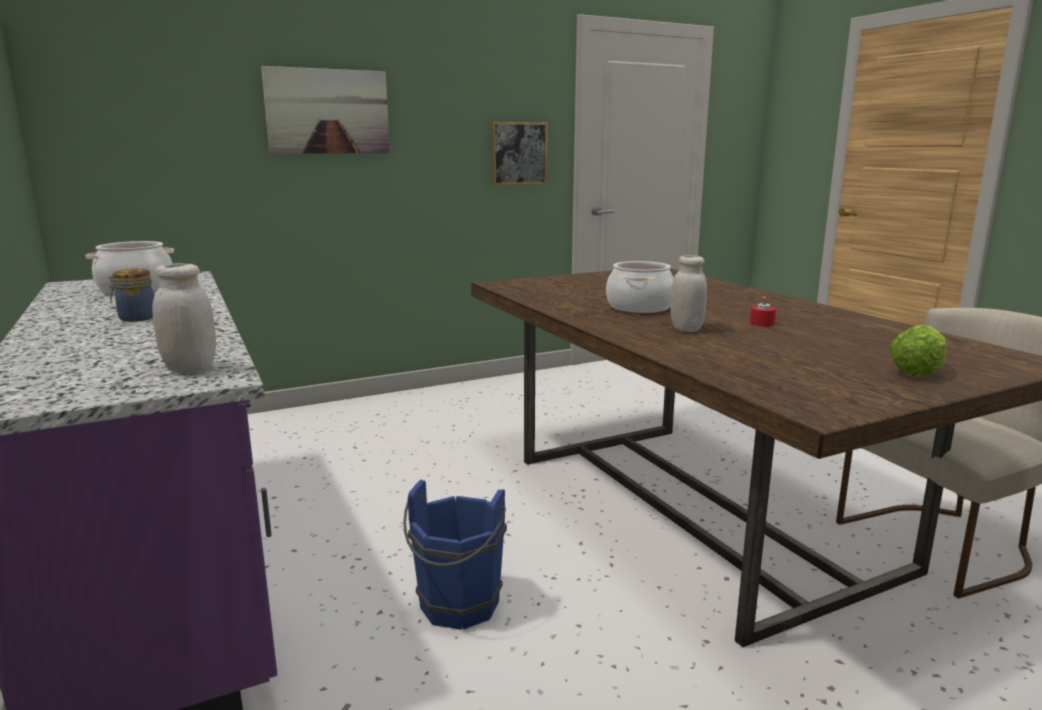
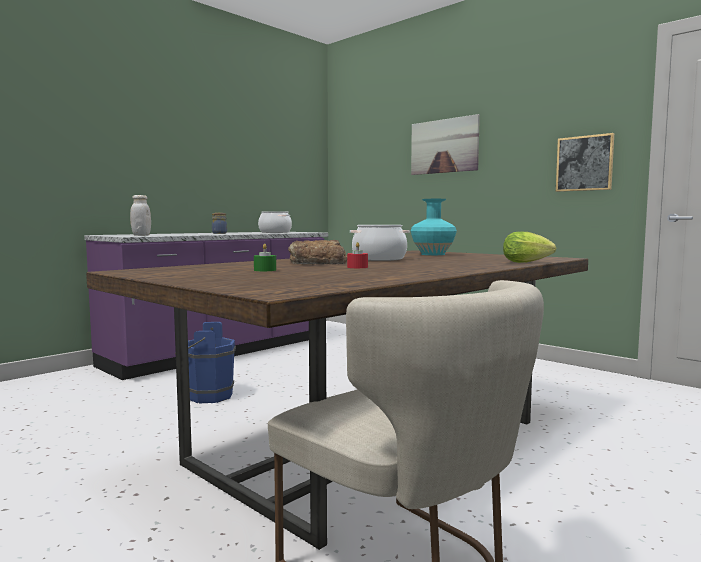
camera: 70 degrees right, 10 degrees down
white jar [670,255,707,332] -> bread [288,240,347,264]
lettuce [889,325,947,377] -> lettuce moved to [503,232,556,263]
none -> green candle [254,244,276,271]
none -> turquoise vase [411,199,457,255]

